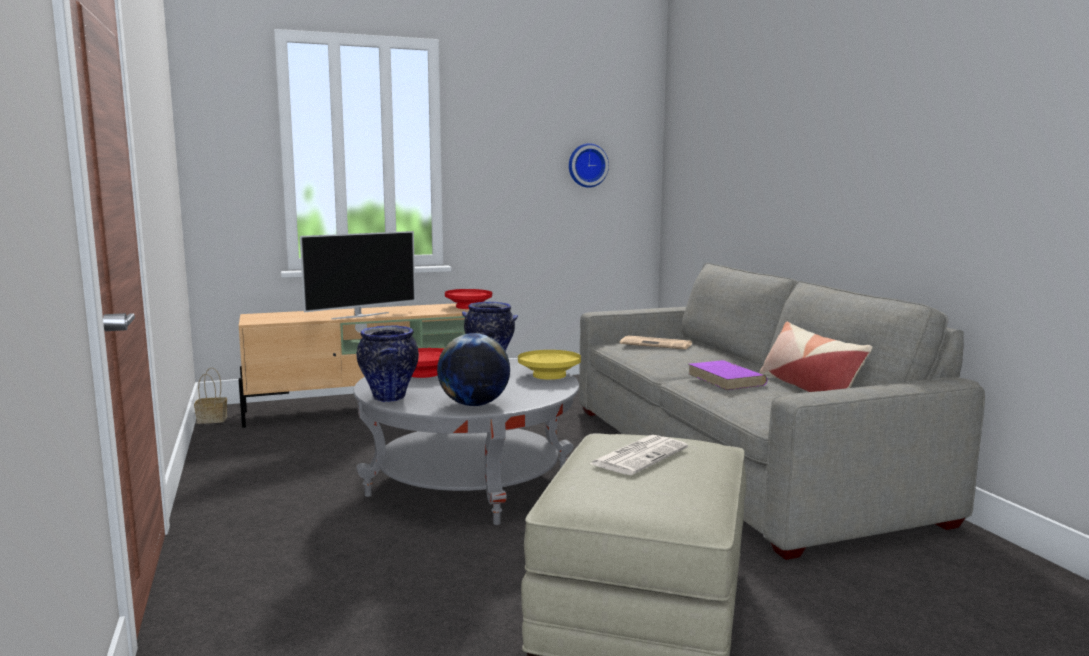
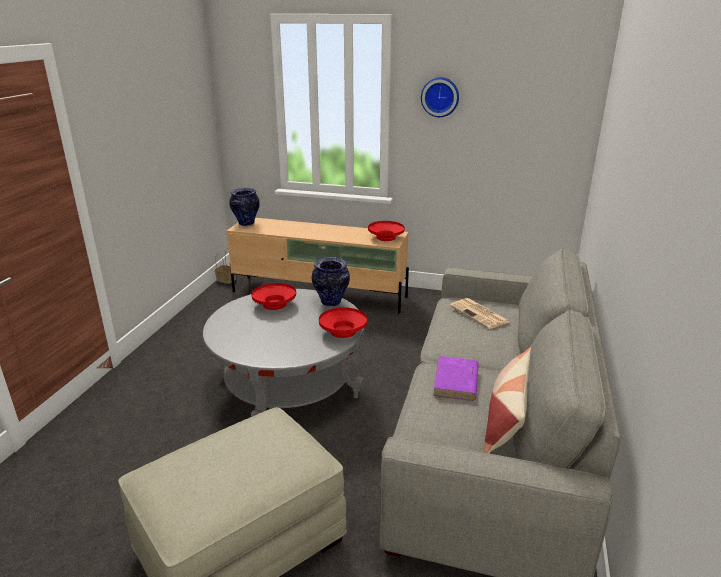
camera: 35 degrees right, 15 degrees up
television [300,231,416,319] -> none
vase [356,325,419,402] -> vase moved to [229,188,260,226]
globe [437,333,510,406] -> none
yellow bowl [518,350,581,380] -> red bowl [319,307,367,338]
wall clock [569,143,609,188] -> wall clock moved to [421,77,459,117]
newspaper [589,435,688,475] -> none

